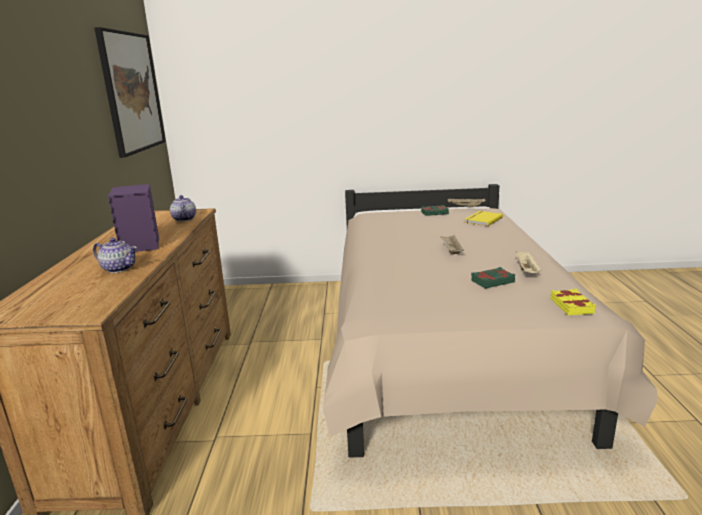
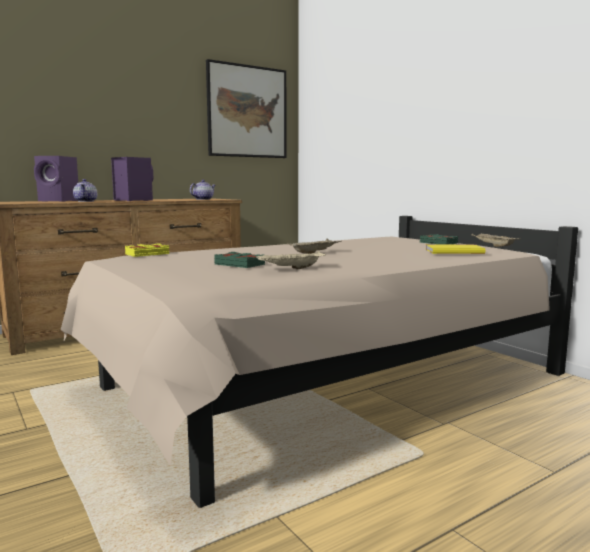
camera: 55 degrees right, 10 degrees down
yellow book [550,289,596,315] -> yellow book moved to [125,243,169,257]
none -> purple speaker [34,156,78,202]

